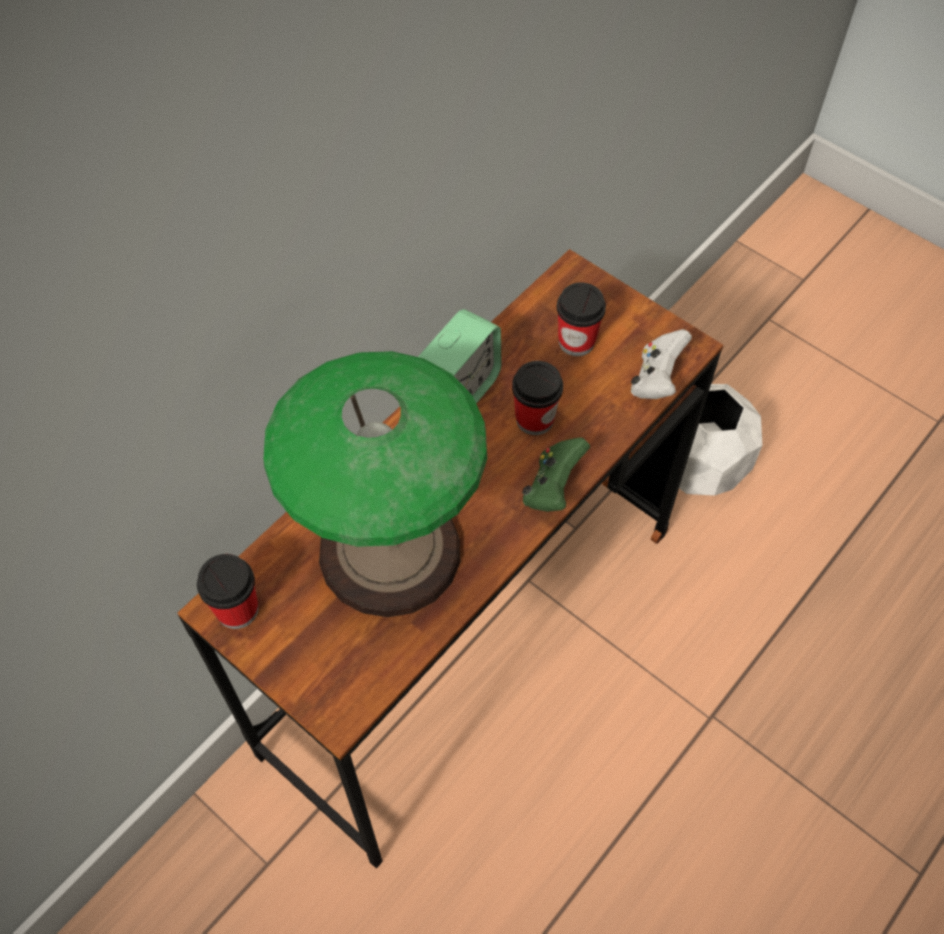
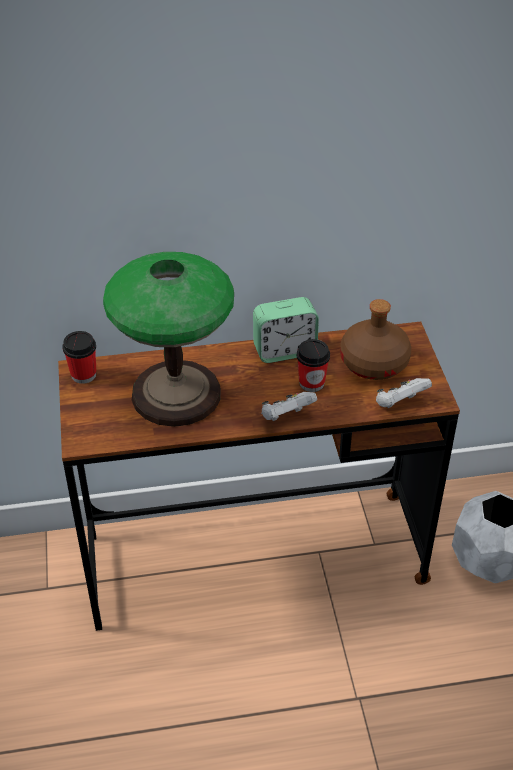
camera: 40 degrees right, 15 degrees down
green game controller [522,438,590,512] -> white game controller [261,392,317,421]
cup [557,282,606,356] -> brown bottle [340,299,411,380]

